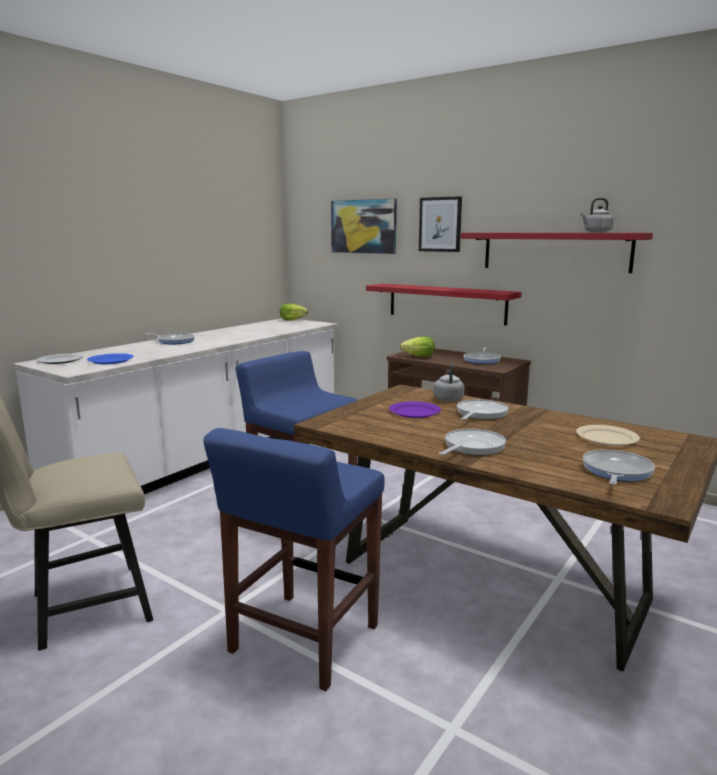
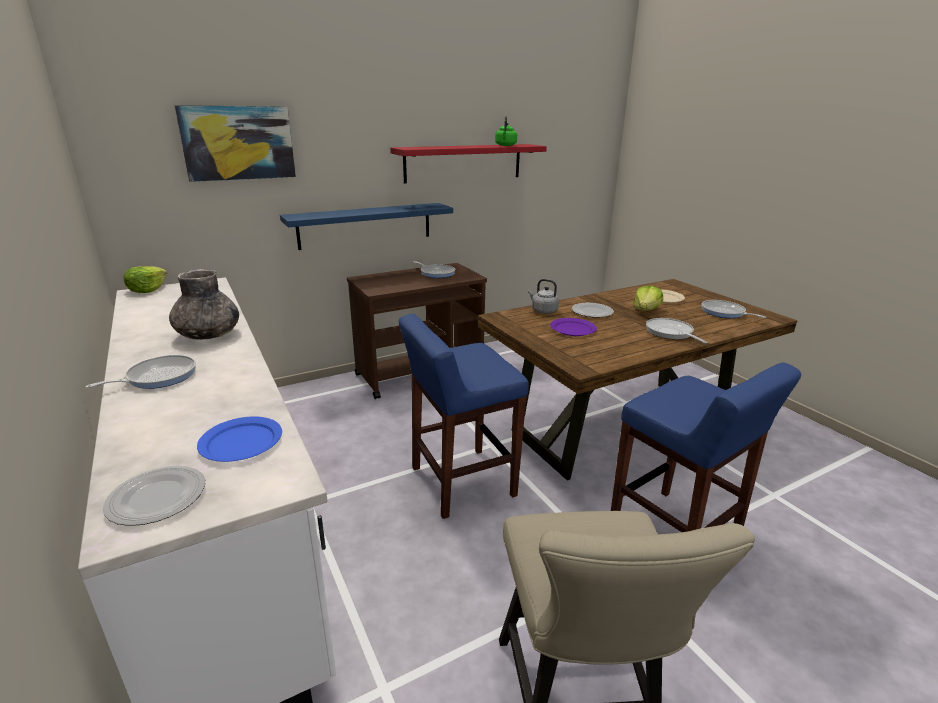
camera: 65 degrees left, 10 degrees up
red shelf [366,284,522,326] -> blue shelf [280,203,453,250]
lettuce [400,336,435,357] -> lettuce moved to [633,285,663,311]
picture [419,196,462,252] -> none
frying pan [457,399,509,420] -> plate [572,303,614,318]
grey kettle [581,198,614,232] -> green kettle [495,116,517,146]
none -> grey vase [169,269,239,340]

